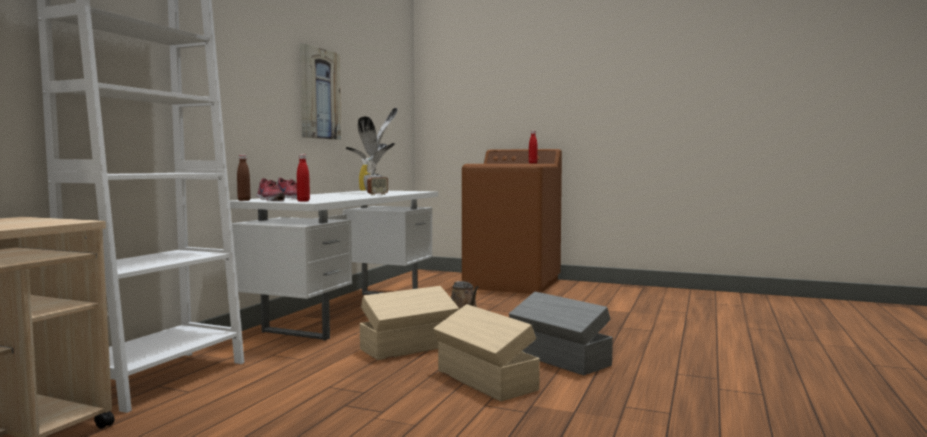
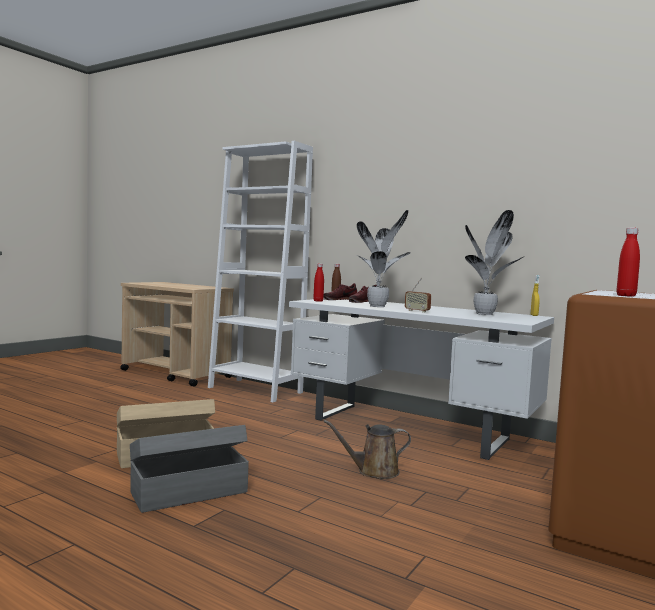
camera: 100 degrees right, 0 degrees up
picture [300,43,341,140] -> none
beige storage box [360,286,459,360] -> none
none -> potted plant [356,210,411,307]

